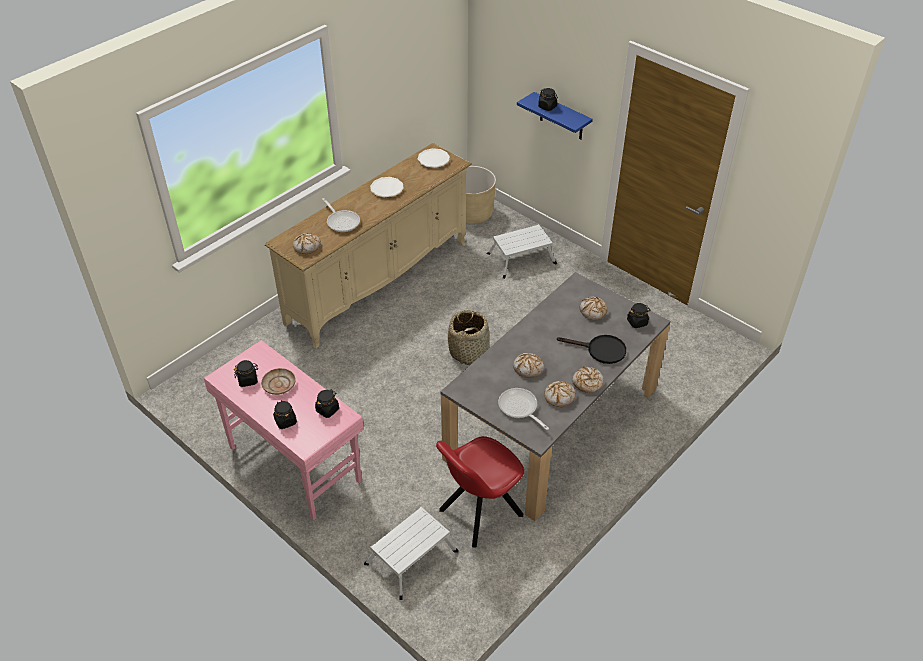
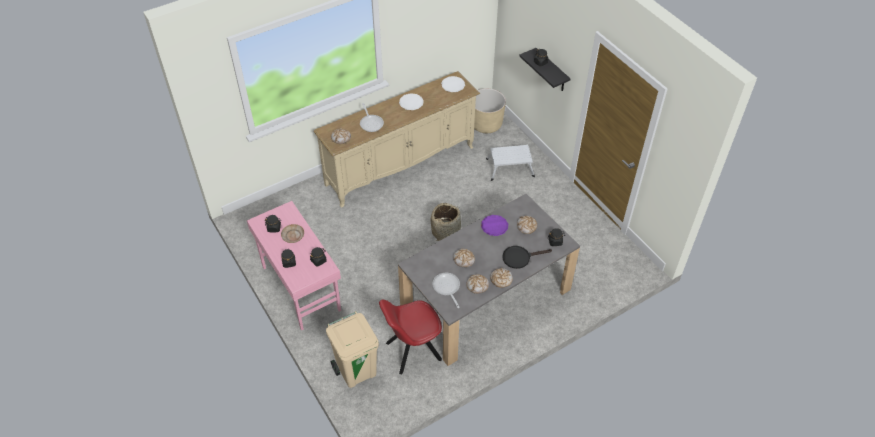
camera: 15 degrees right, 5 degrees up
white step ladder [364,507,459,600] -> beige trash can [326,311,379,388]
blue shelf [517,92,593,140] -> black shelf [519,48,571,91]
black frying pan [557,335,626,364] -> black frying pan turned 135 degrees clockwise [502,246,552,269]
none -> purple plate [481,215,508,236]

